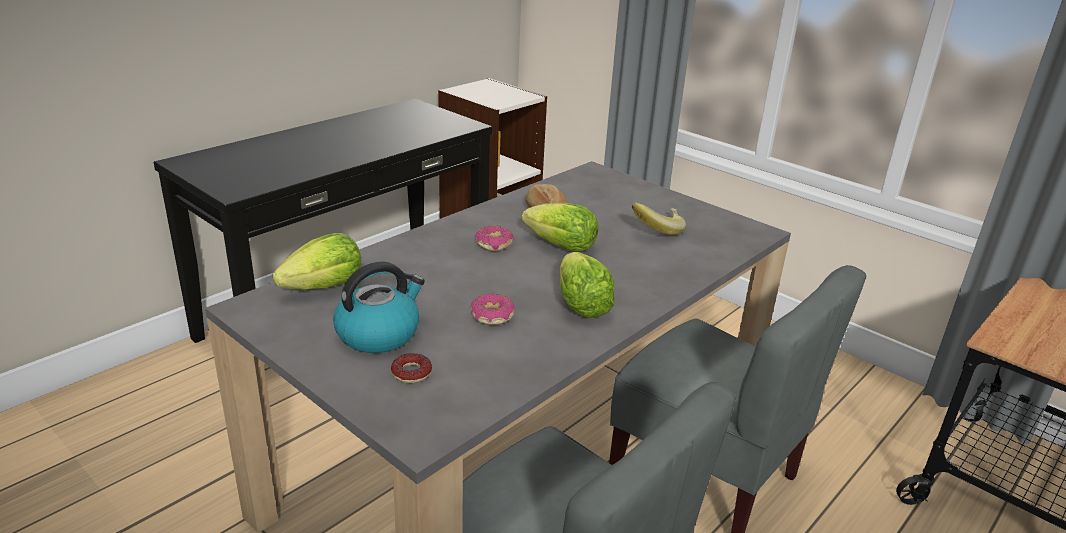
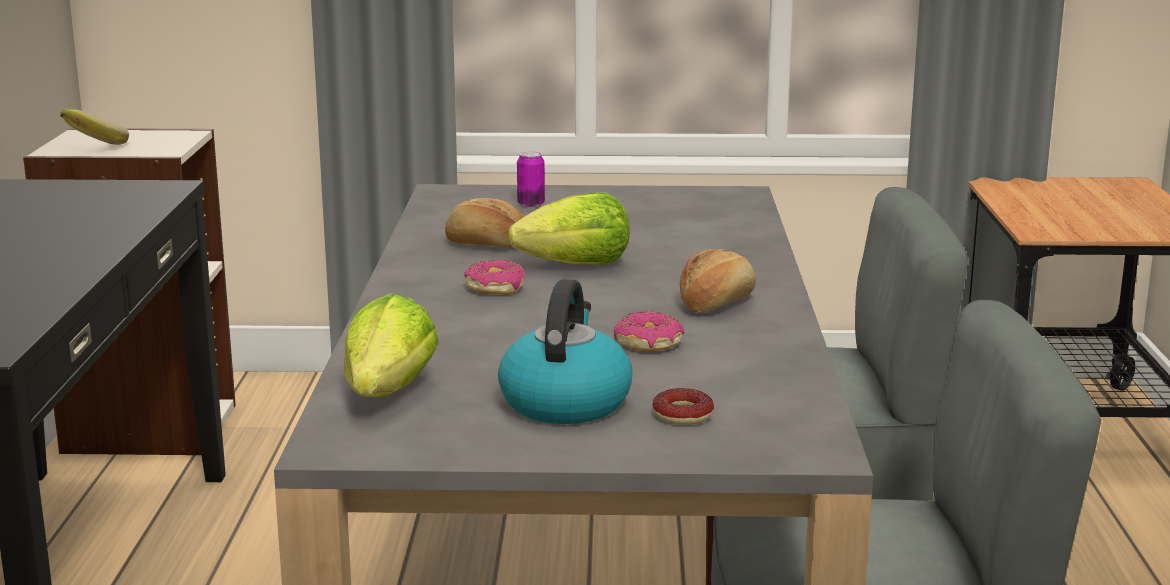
camera: 40 degrees left, 10 degrees down
lettuce [560,252,615,318] -> bread [680,249,756,312]
banana [632,202,686,235] -> banana moved to [60,109,129,145]
none -> can [517,151,545,208]

